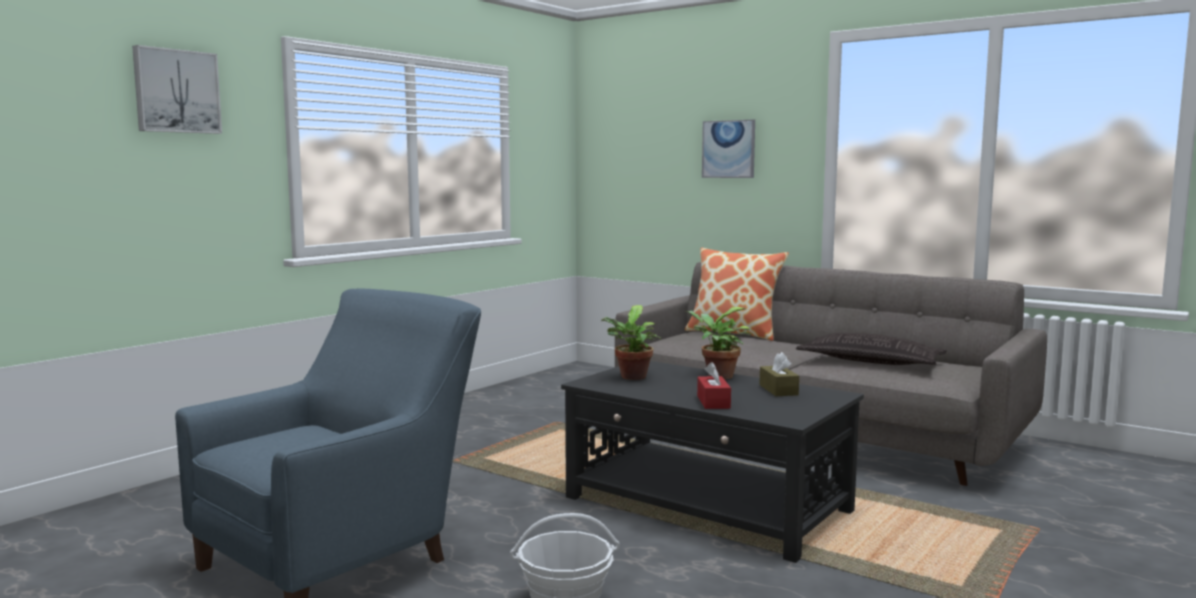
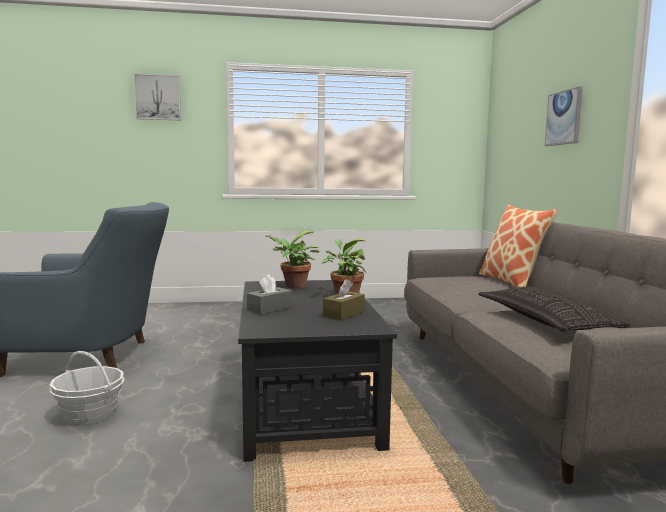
camera: 45 degrees right, 0 degrees up
red tissue box [697,362,731,409] -> grey tissue box [247,274,292,315]

